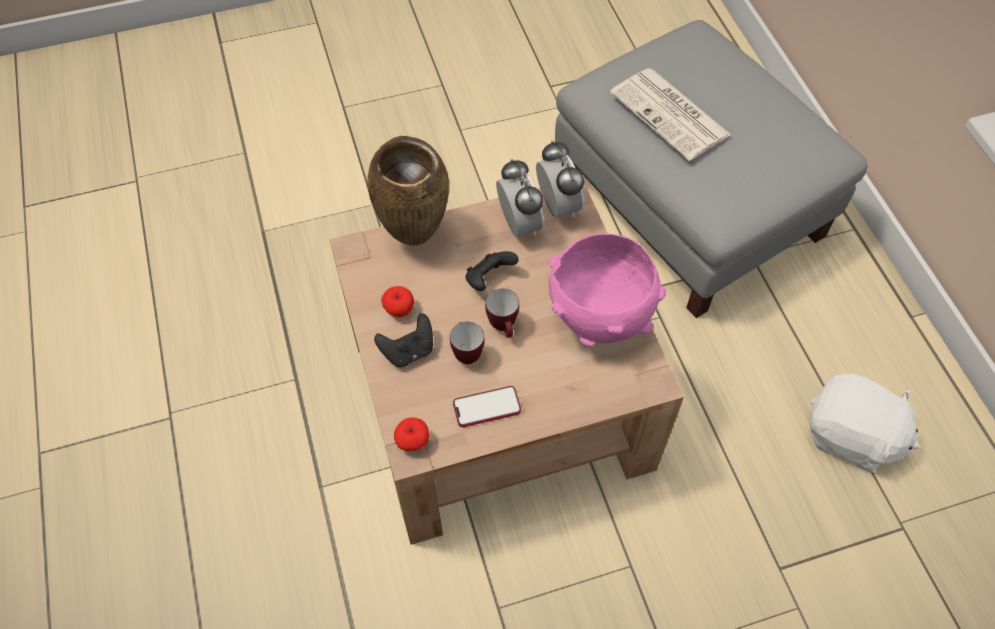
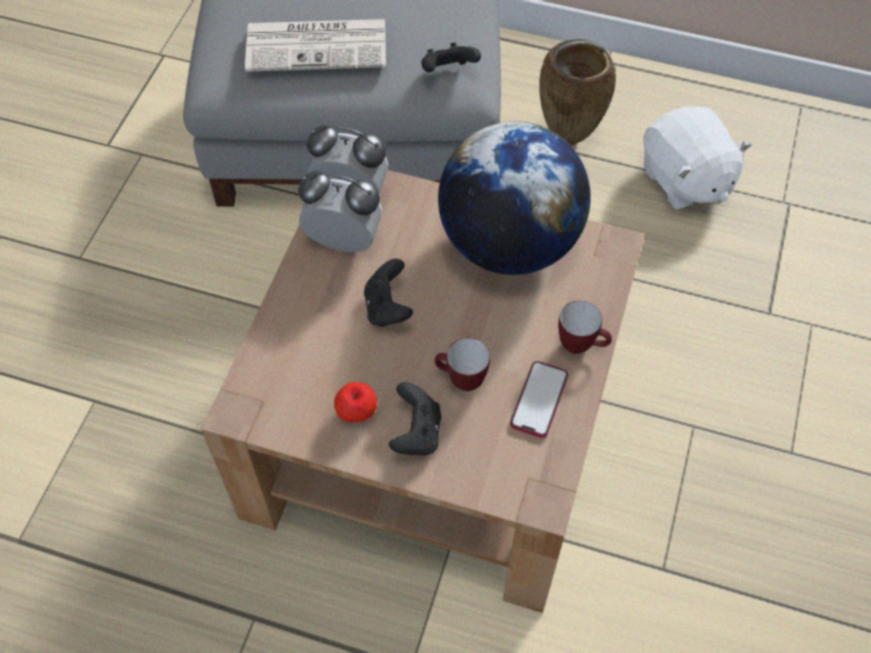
camera: 55 degrees left, 0 degrees up
brown vase [367,136,449,246] -> brown vase moved to [539,39,616,146]
apple [394,417,430,451] -> none
mug [485,288,519,337] -> mug moved to [558,301,612,354]
pink bowl [549,234,666,347] -> globe [438,121,591,275]
white plush toy [810,374,919,472] -> white plush toy turned 90 degrees clockwise [643,107,752,210]
none -> black game controller [421,43,481,72]

